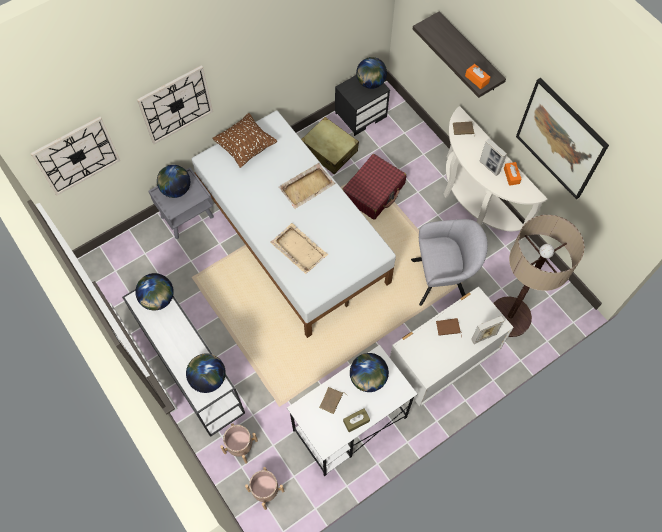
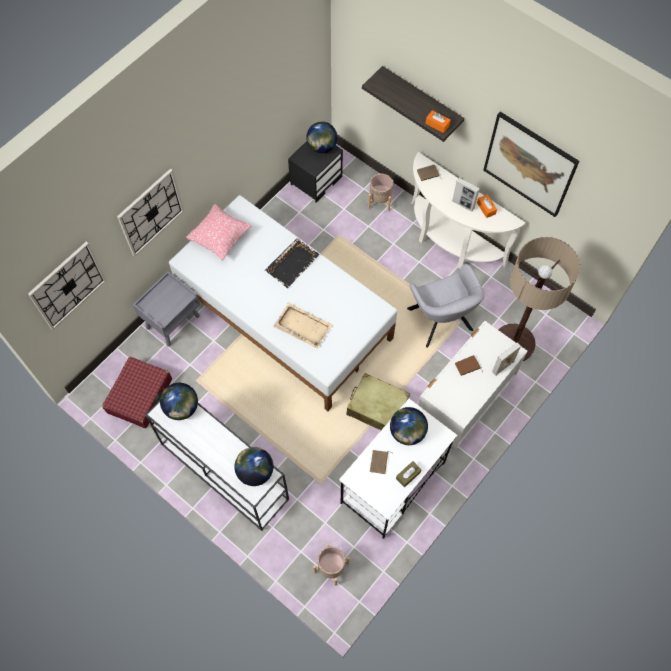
camera: 15 degrees left, 0 degrees up
globe [157,165,190,198] -> none
brown pillow [212,113,277,168] -> pink pillow [186,204,251,260]
beige planter [220,423,258,464] -> beige planter moved to [368,174,393,212]
beige tray [279,163,335,209] -> black tray [265,238,320,288]
beige suitcase [301,117,359,174] -> beige suitcase moved to [346,373,410,430]
red suitcase [342,154,406,220] -> red suitcase moved to [102,357,172,428]
grey armchair [411,219,488,306] -> grey armchair turned 90 degrees clockwise [407,264,484,348]

